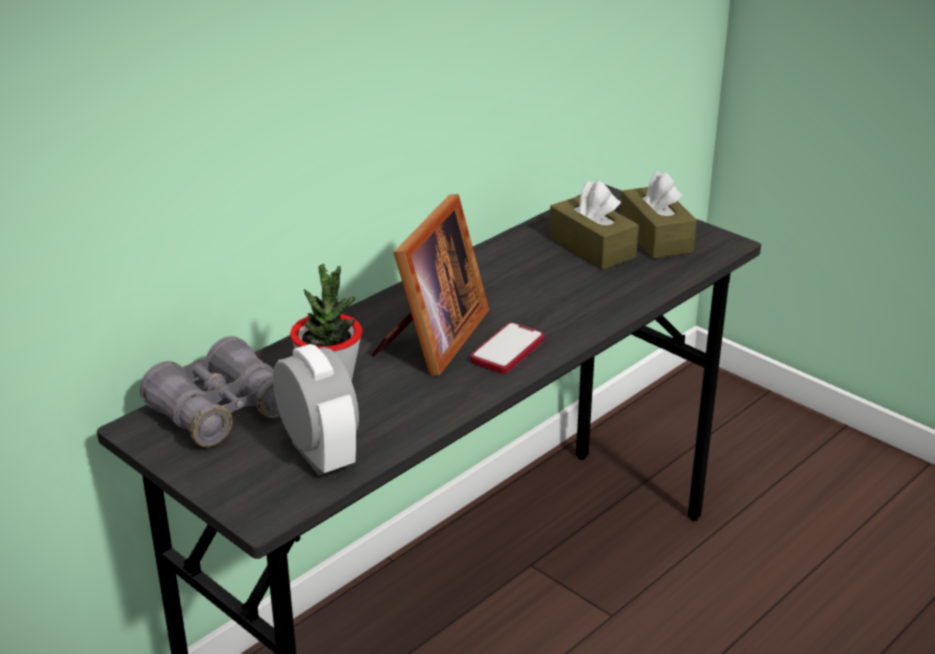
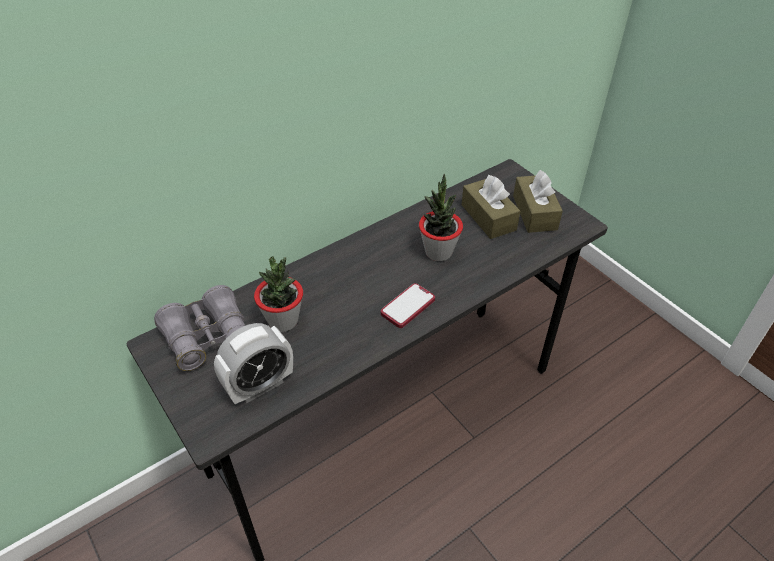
camera: 10 degrees right, 15 degrees up
alarm clock [273,344,359,475] -> alarm clock turned 75 degrees clockwise [214,323,293,404]
picture frame [372,194,489,375] -> none
none -> potted plant [419,174,463,261]

